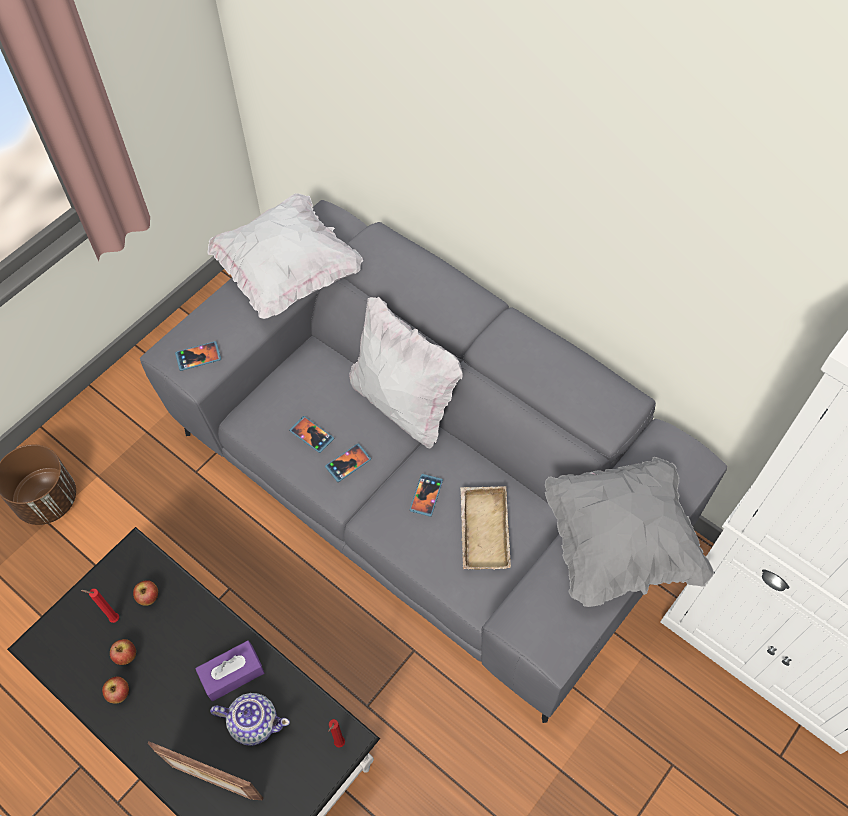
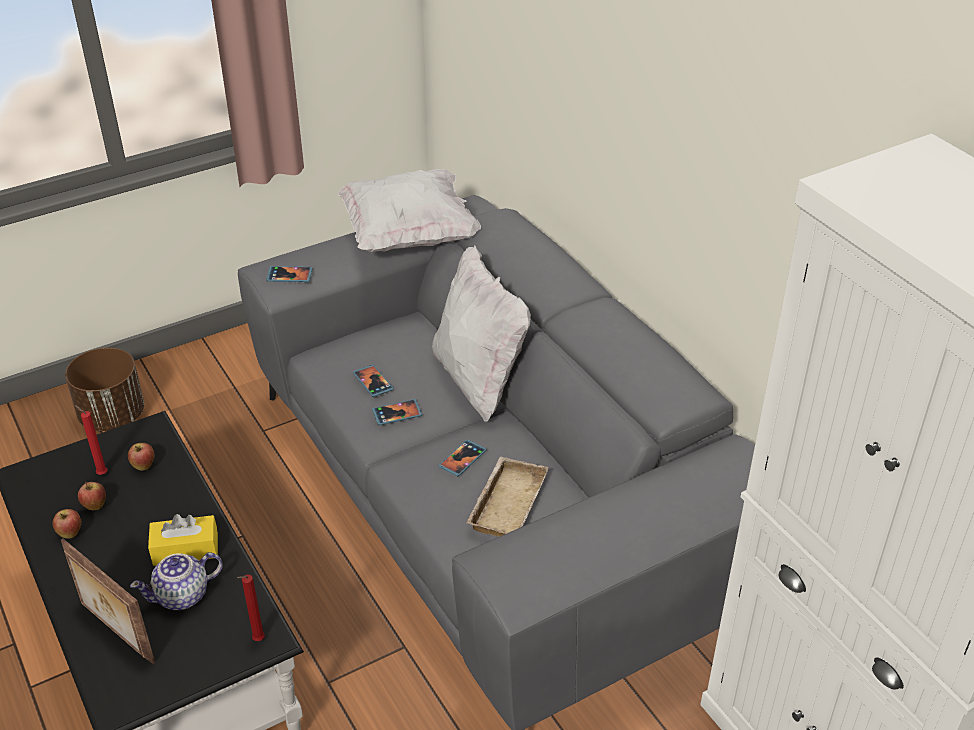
camera: 20 degrees right, 20 degrees down
purple tissue box [195,641,264,701] -> yellow tissue box [148,514,218,566]
teapot [210,693,290,746] -> teapot turned 120 degrees clockwise [130,552,223,610]
grey pillow [545,457,714,607] -> none

